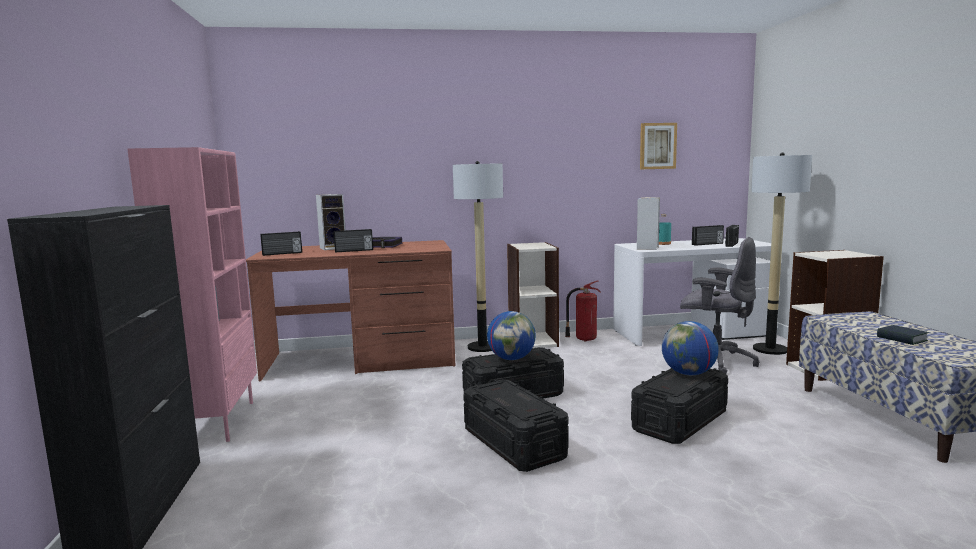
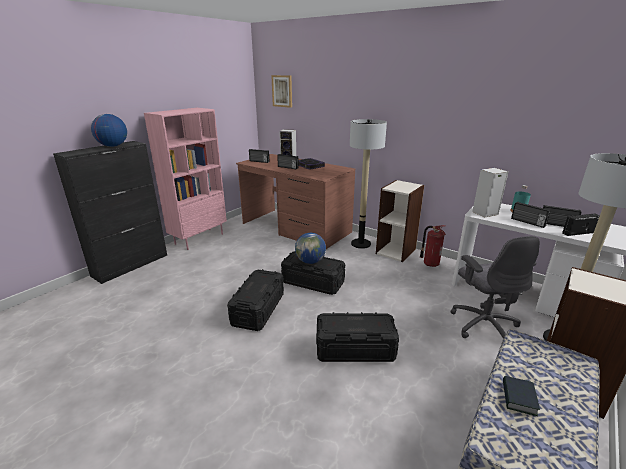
camera: 45 degrees right, 15 degrees up
picture [640,123,677,169] -> picture moved to [271,75,292,108]
globe [662,321,719,375] -> globe moved to [91,114,127,147]
none -> radio [511,202,551,228]

